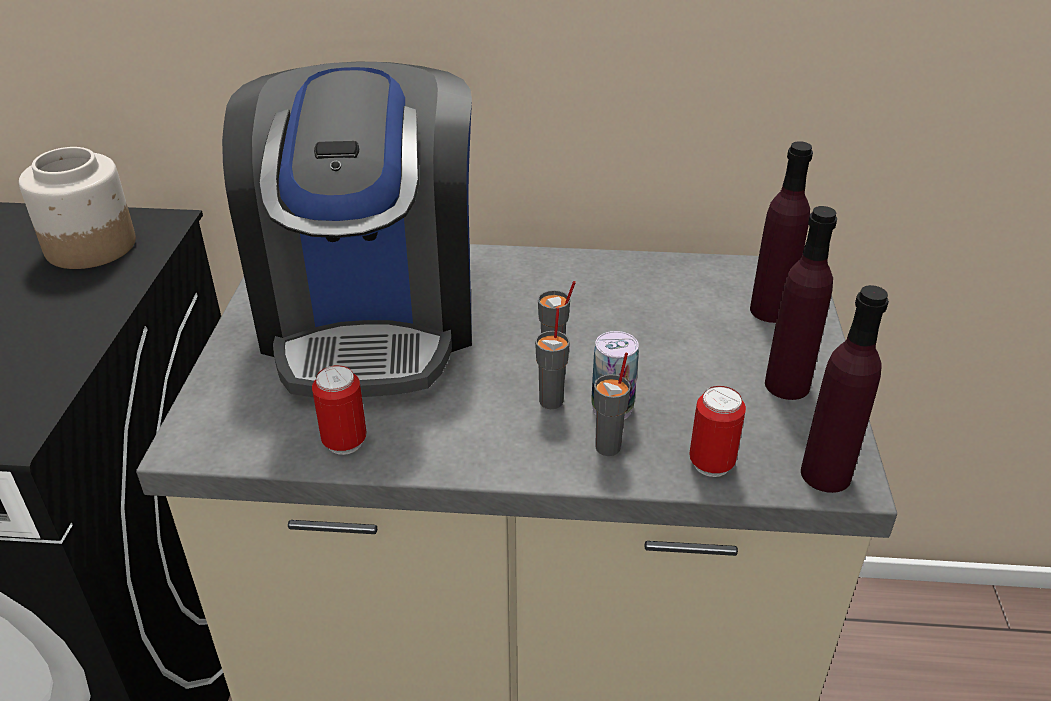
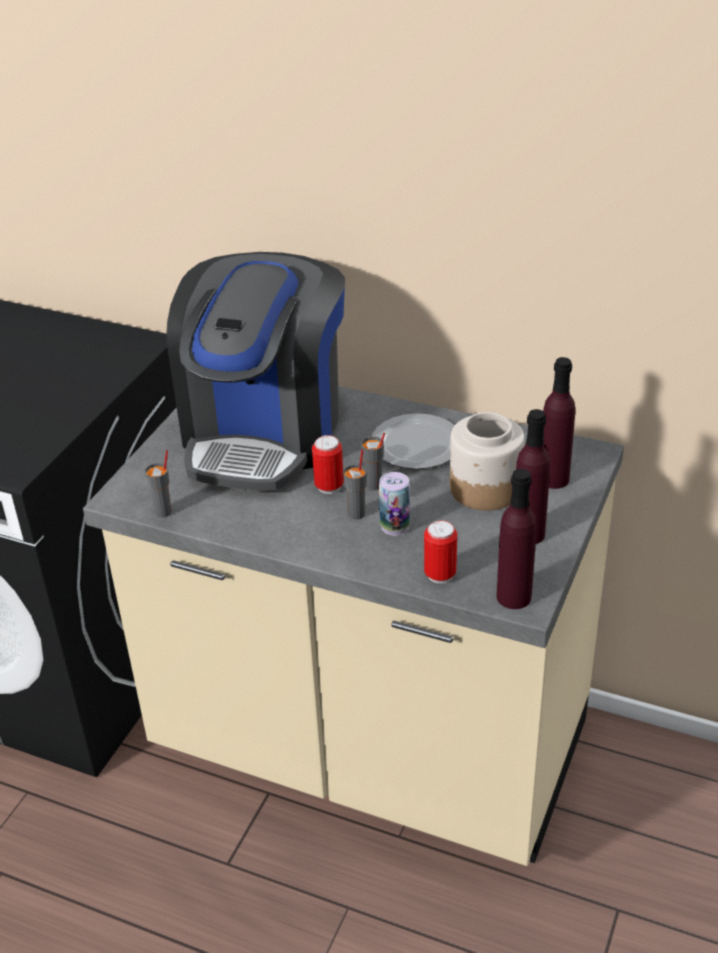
camera: 20 degrees right, 0 degrees up
jar [19,147,136,269] -> jar moved to [450,412,524,510]
can [312,365,367,455] -> can moved to [312,435,344,494]
grey cup [594,353,631,456] -> grey cup moved to [145,450,172,518]
none -> plate [371,413,455,469]

